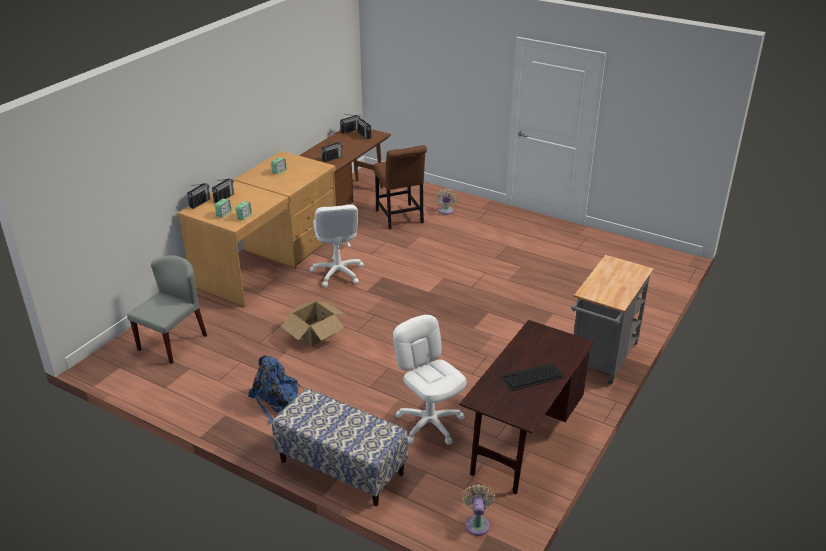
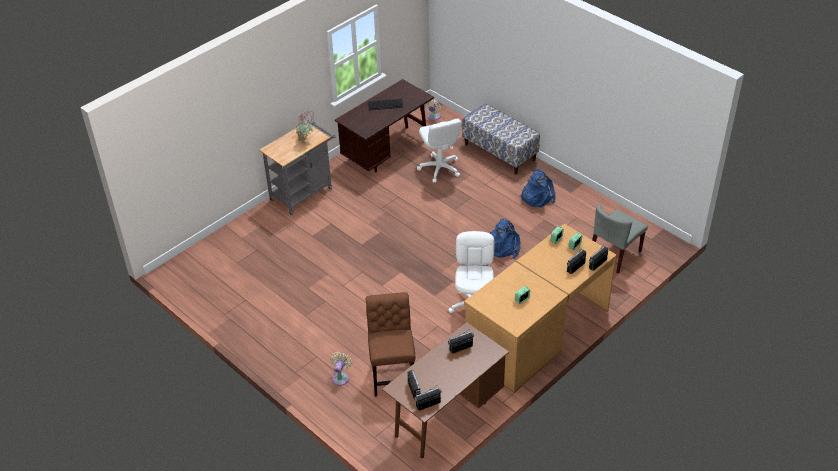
camera: 165 degrees left, 10 degrees up
cardboard box [281,301,346,346] -> blue backpack [490,218,520,258]
none -> potted plant [296,109,315,143]

